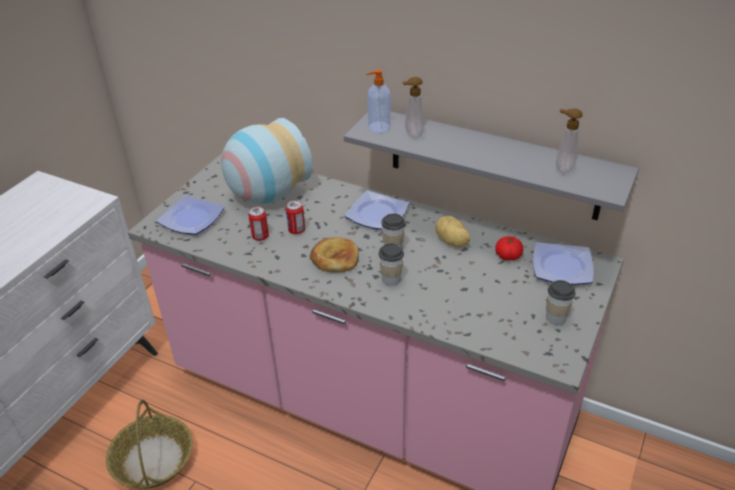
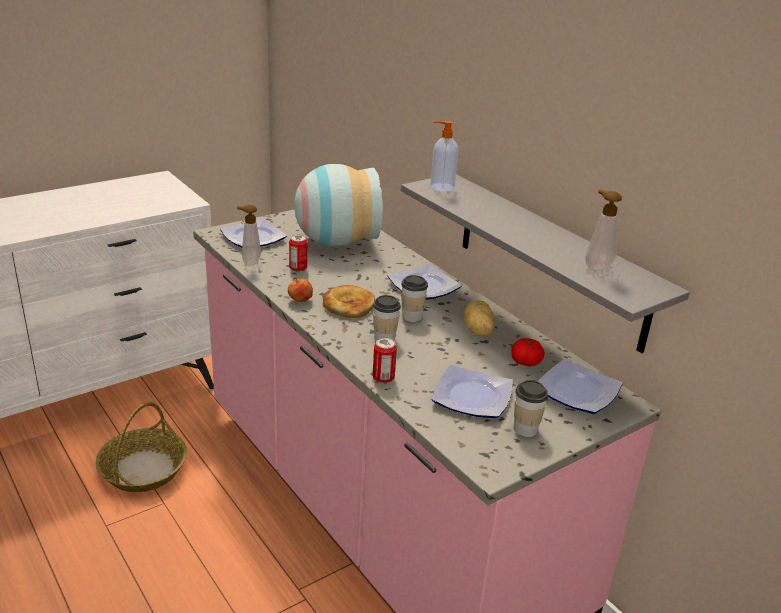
camera: 25 degrees right, 10 degrees down
can [286,201,305,234] -> can moved to [372,338,397,383]
soap dispenser [402,77,424,139] -> soap dispenser moved to [237,205,261,266]
none -> apple [288,278,313,302]
none -> plate [432,365,513,418]

